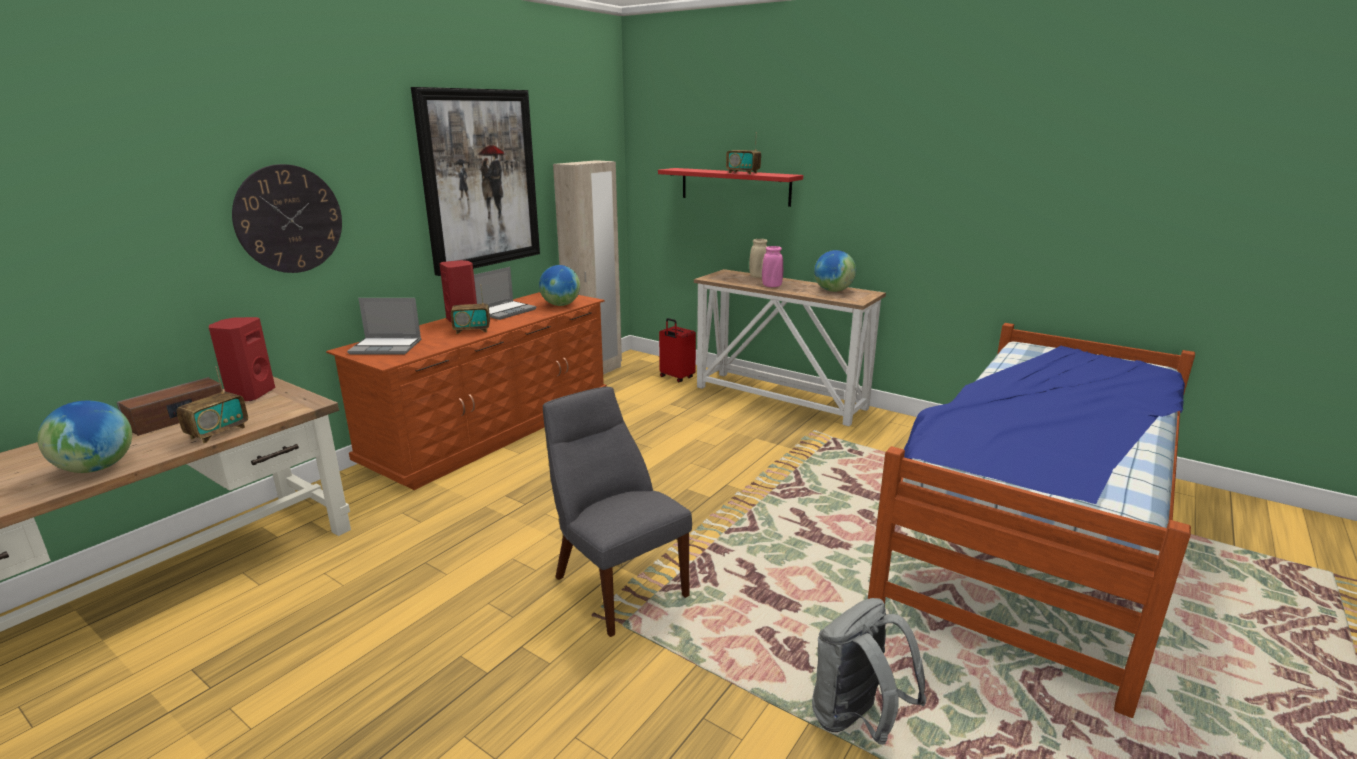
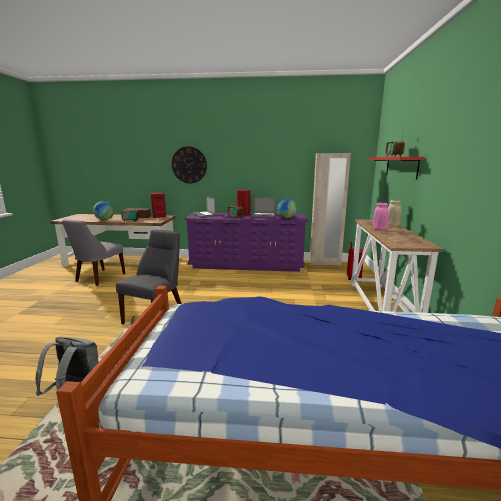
camera: 60 degrees right, 5 degrees down
brown dresser [326,292,607,490] -> purple dresser [184,213,308,272]
picture [411,87,540,276] -> none
globe [814,250,856,292] -> none
none -> grey chair [62,219,126,286]

